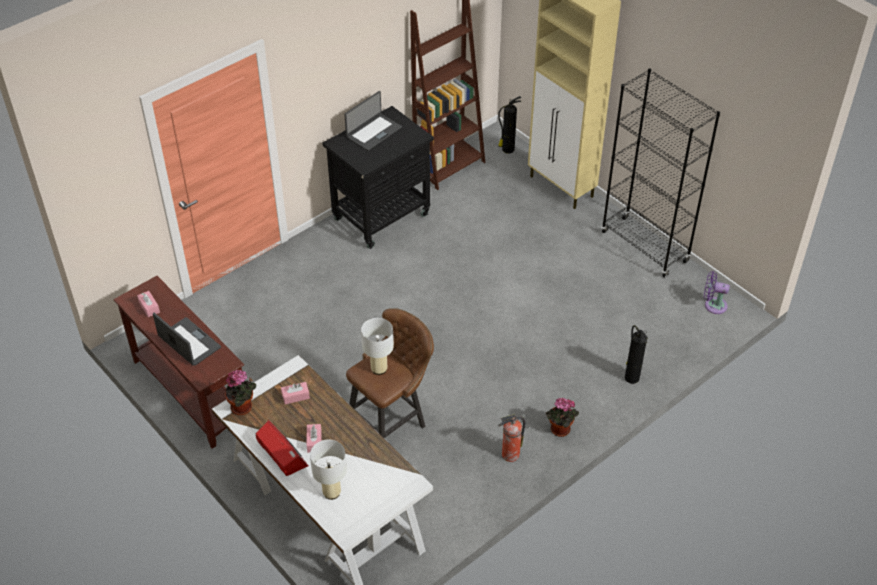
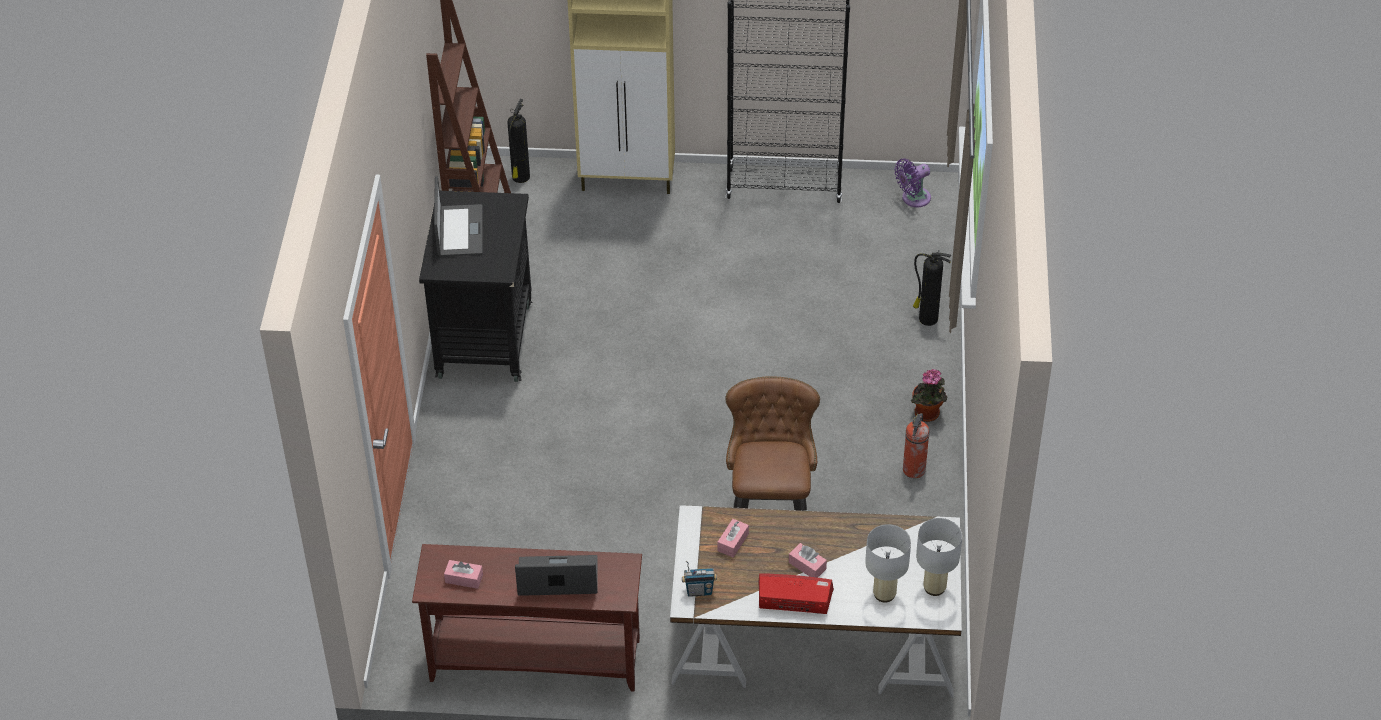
camera: 45 degrees left, 0 degrees up
potted plant [225,370,256,415] -> radio [682,561,717,597]
white table lamp [361,318,394,375] -> white table lamp moved to [916,518,962,596]

